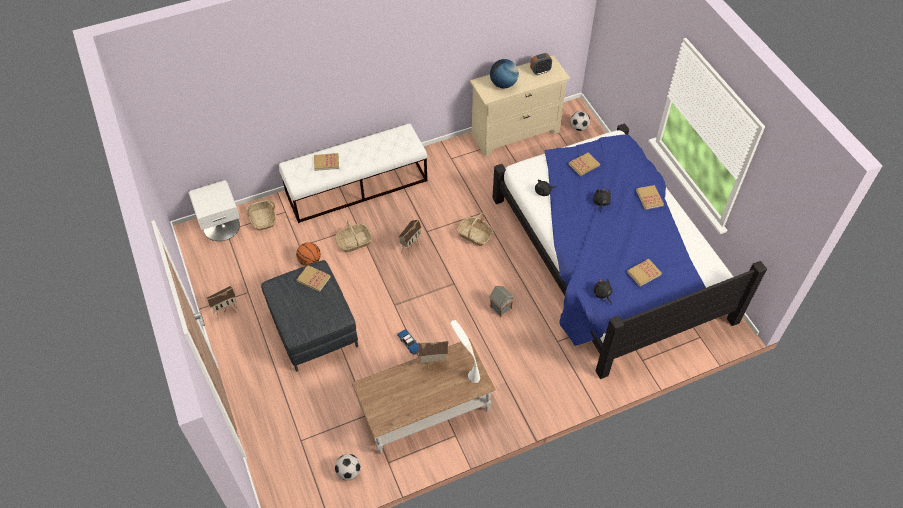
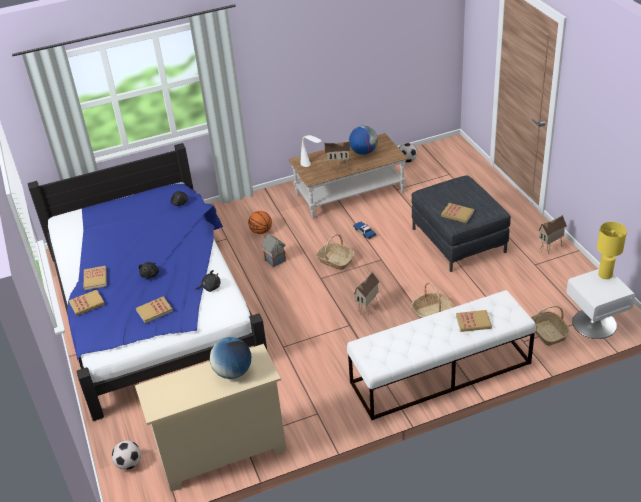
camera: 175 degrees left, 15 degrees down
basketball [296,242,321,266] -> basketball moved to [248,211,272,234]
basket [457,212,493,246] -> basket moved to [316,234,355,270]
alarm clock [530,53,552,75] -> none
book [627,259,662,287] -> book moved to [69,290,105,316]
none -> globe [349,126,378,155]
none -> yellow table lamp [597,222,627,279]

